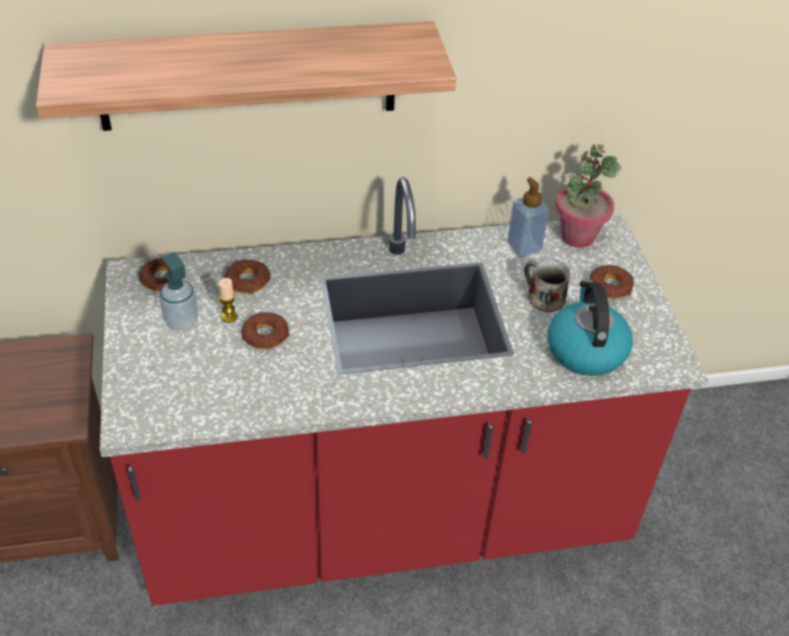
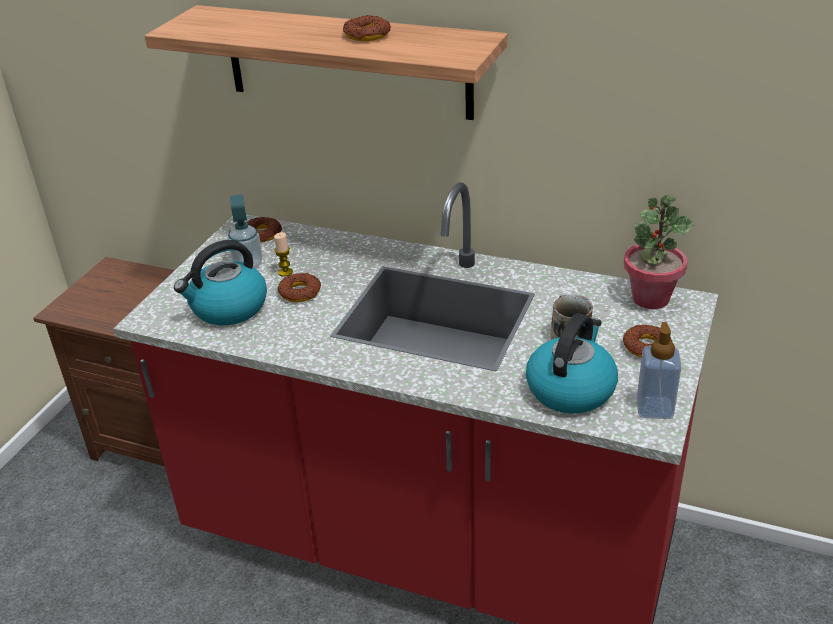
camera: 35 degrees right, 10 degrees down
donut [225,259,271,294] -> donut moved to [343,15,391,41]
soap dispenser [507,177,549,257] -> soap dispenser moved to [637,322,682,419]
none -> kettle [174,240,267,325]

